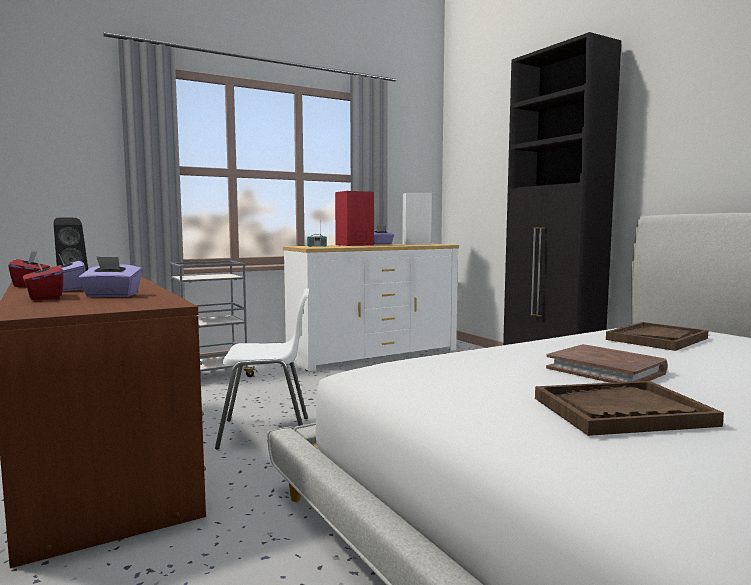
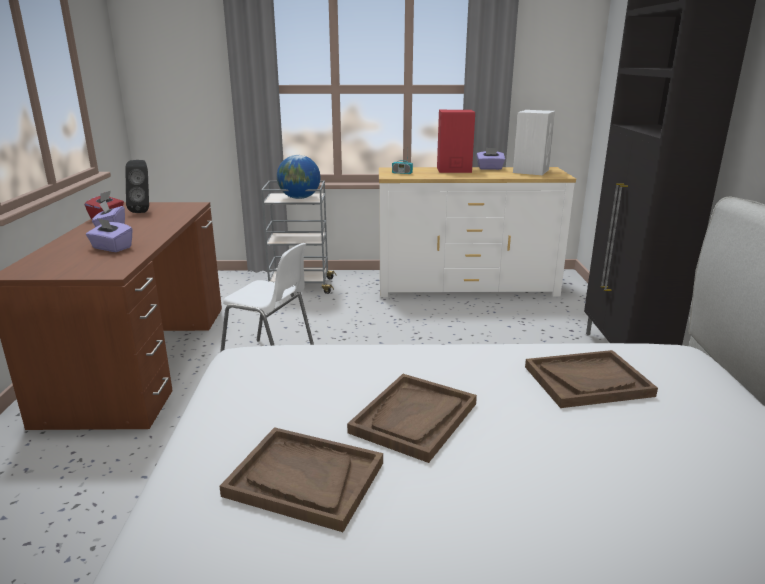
camera: 30 degrees right, 15 degrees up
red tissue box [23,256,63,300] -> none
brown book [546,344,668,383] -> brown tray [347,374,477,463]
none -> globe [277,155,320,199]

